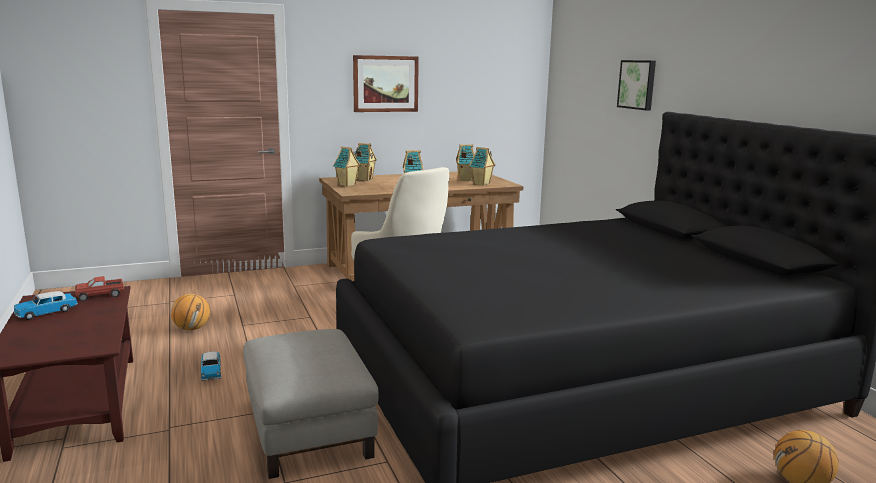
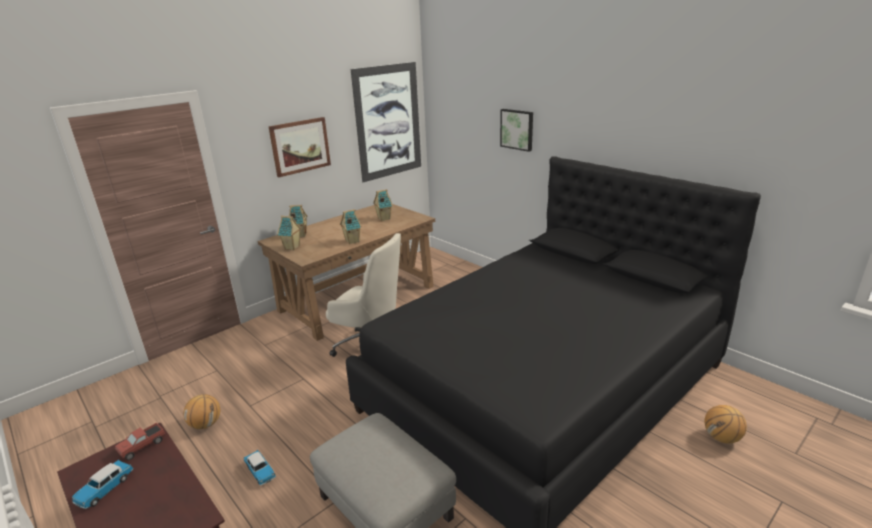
camera: 20 degrees left, 10 degrees up
toy house [469,147,495,186] -> none
none -> picture [351,62,421,182]

